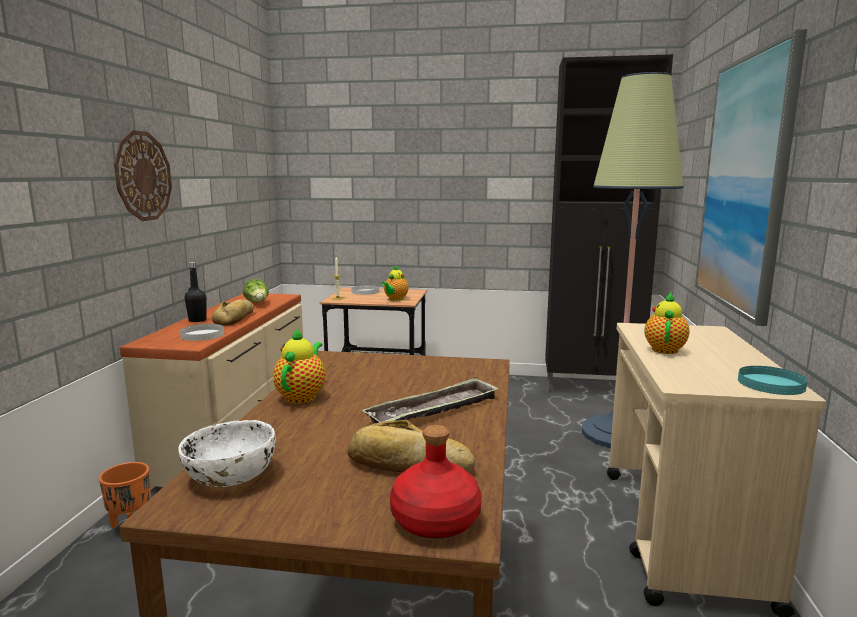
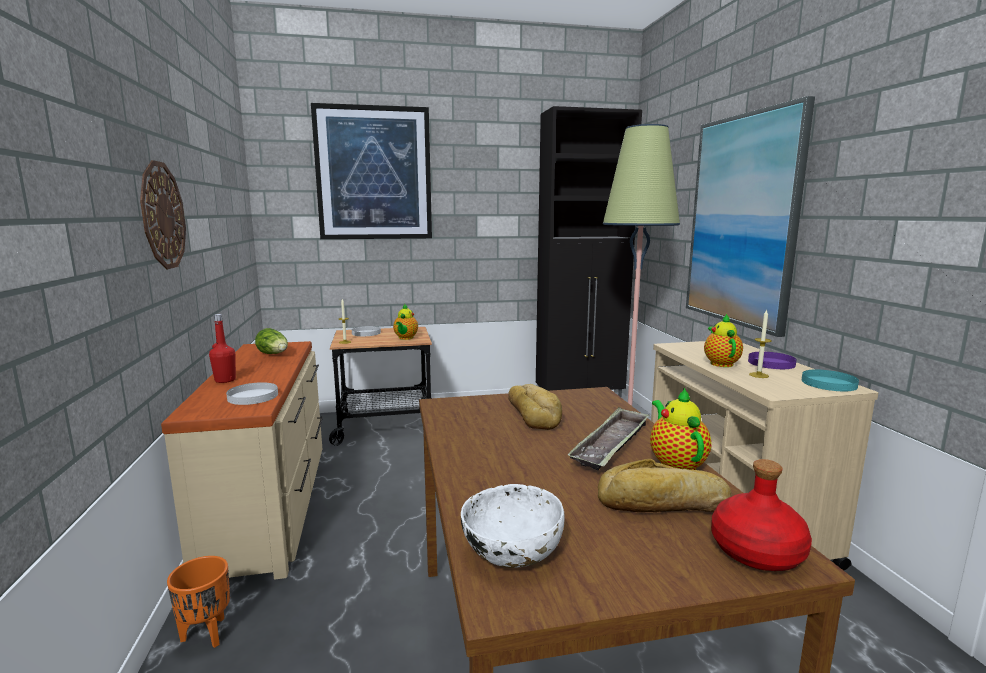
camera: 20 degrees left, 0 degrees up
black bottle [185,262,206,322] -> red bottle [209,314,236,383]
bread [212,299,254,326] -> bread moved to [508,384,562,430]
teapot [273,328,325,404] -> teapot moved to [650,388,711,470]
none -> picture [311,103,432,239]
none -> purple plate [748,352,797,369]
none -> candle [749,310,772,378]

